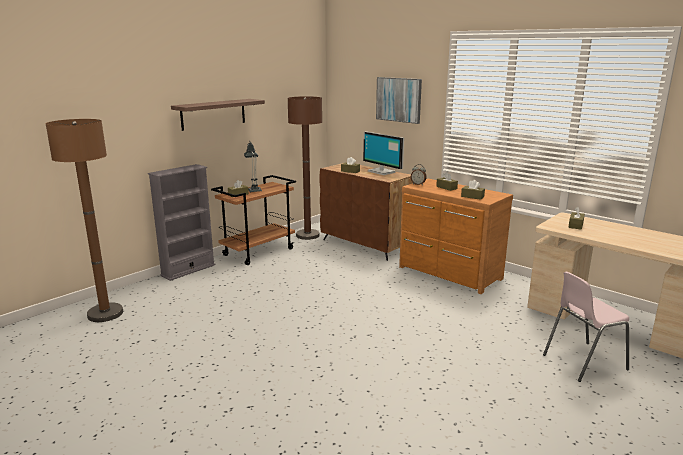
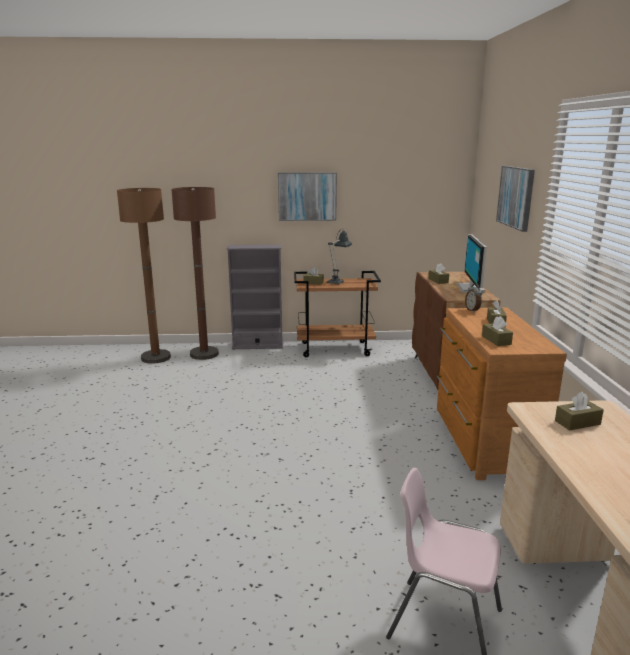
camera: 45 degrees right, 0 degrees up
shelf [171,99,265,131] -> picture [278,172,337,221]
brown floor lamp [288,96,322,240] -> brown floor lamp moved to [171,187,219,360]

